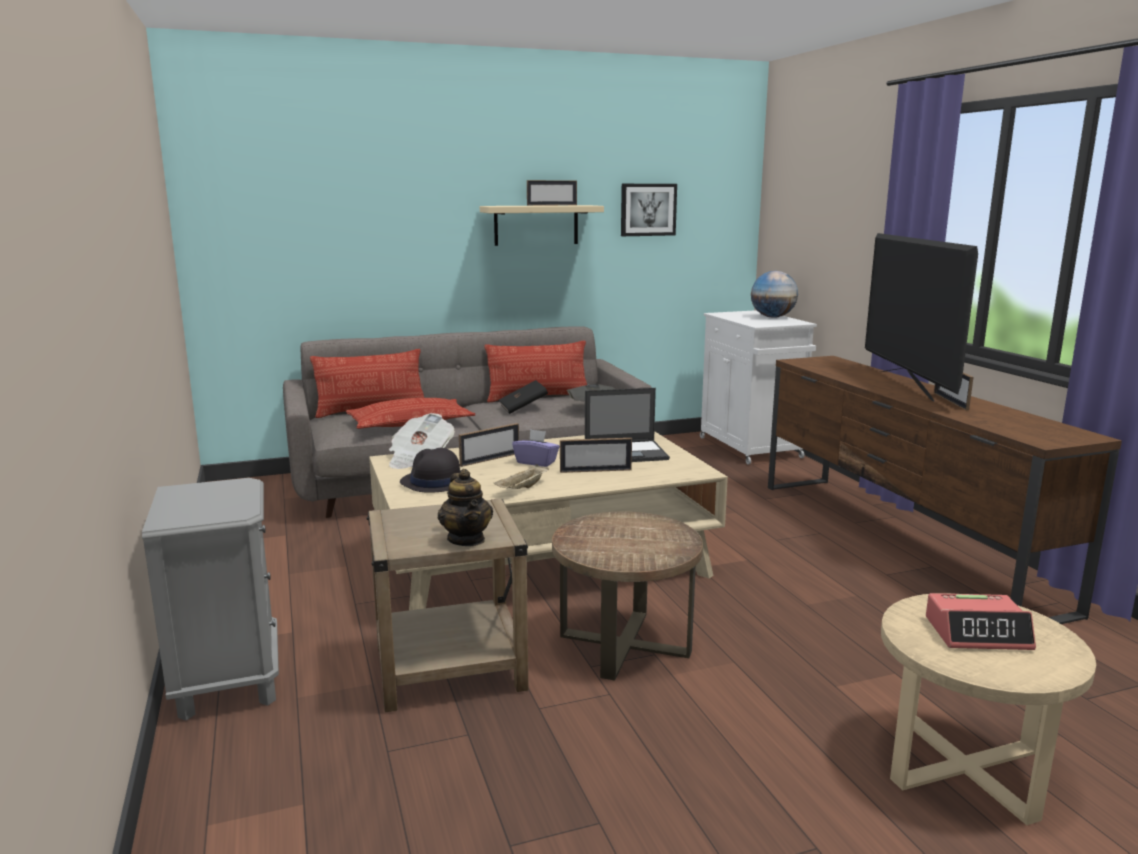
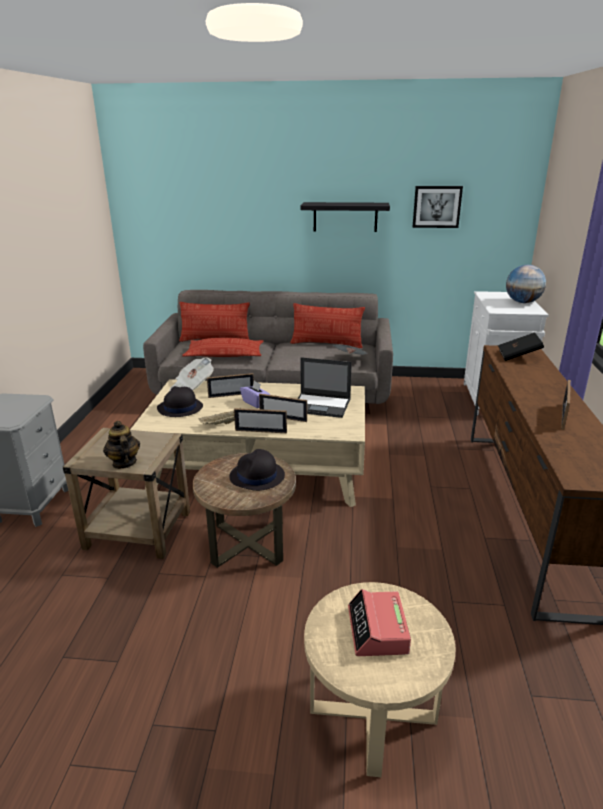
camera: 25 degrees right, 10 degrees up
teapot [438,469,493,546] -> teapot turned 150 degrees clockwise [103,421,140,469]
beige shelf [480,205,604,246] -> black shelf [301,202,390,232]
black book [499,380,548,414] -> black book moved to [498,332,544,361]
picture frame [527,180,577,206] -> picture frame moved to [234,408,287,433]
television [865,233,978,402] -> none
alarm clock [926,593,1036,650] -> alarm clock turned 60 degrees clockwise [348,589,411,656]
none -> black hat [229,449,285,491]

